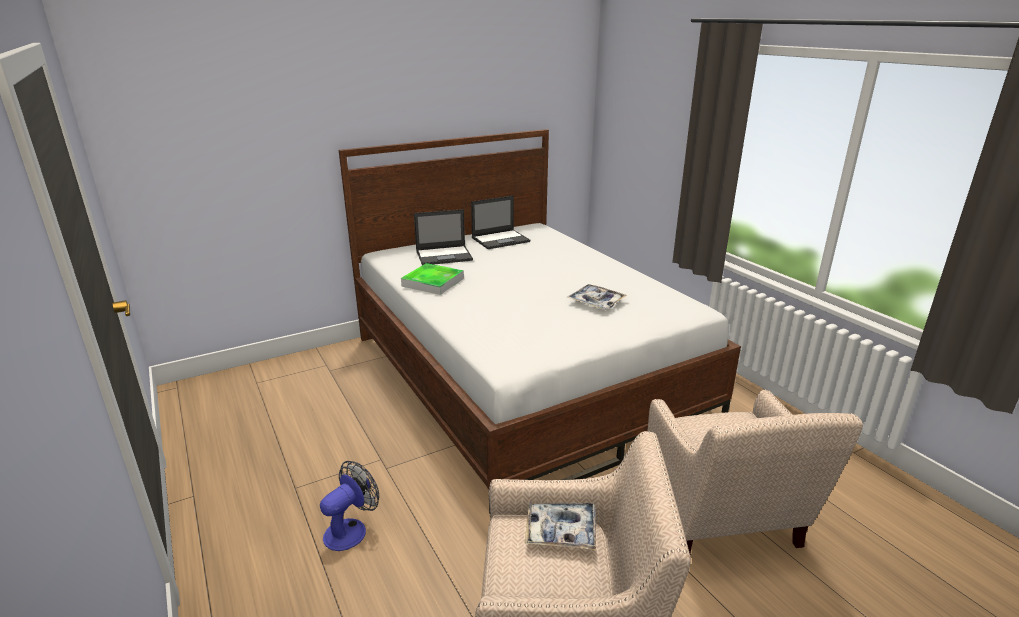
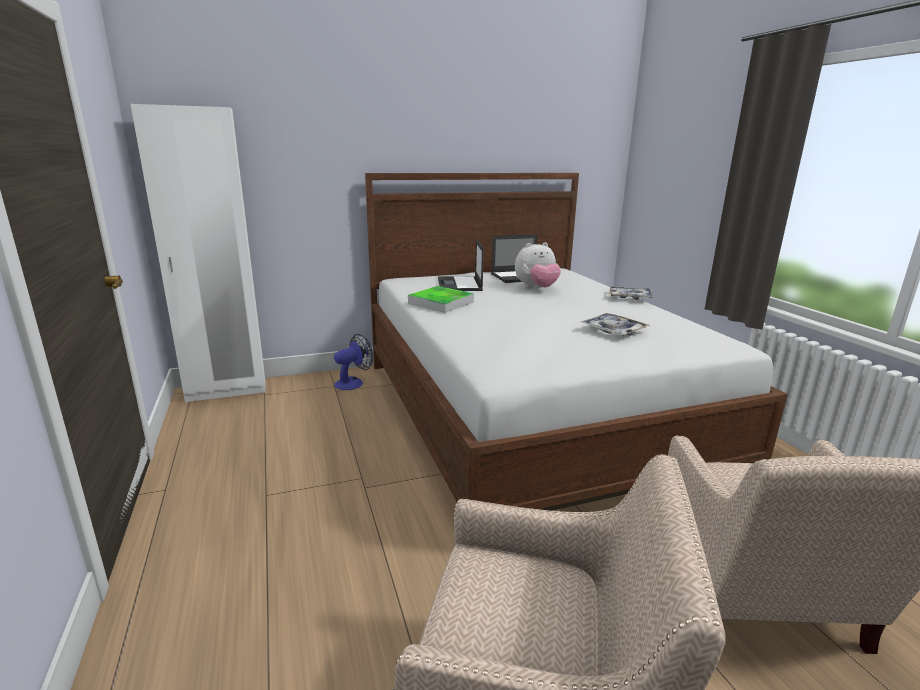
camera: 10 degrees right, 5 degrees down
fan [320,461,379,551] -> fan moved to [334,334,373,390]
laptop [414,209,473,265] -> laptop turned 90 degrees clockwise [438,239,484,291]
tray [524,502,596,550] -> tray moved to [609,286,653,300]
none -> white wardrobe [131,104,266,402]
none -> plush toy [515,242,561,288]

